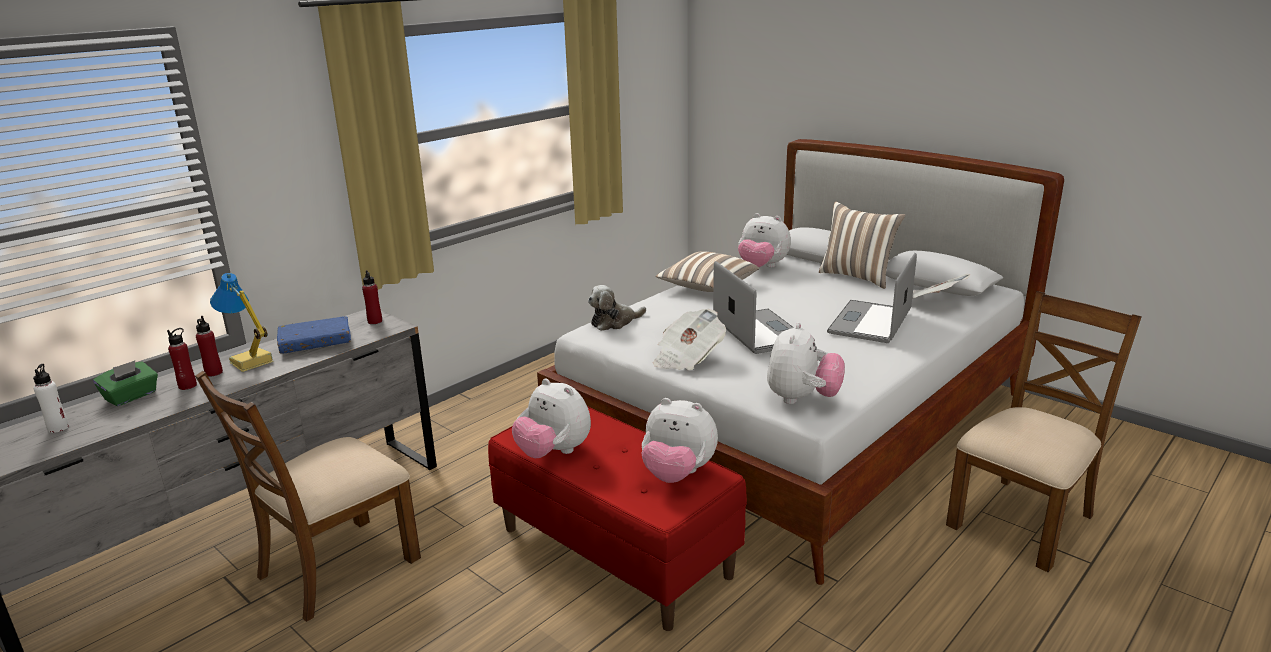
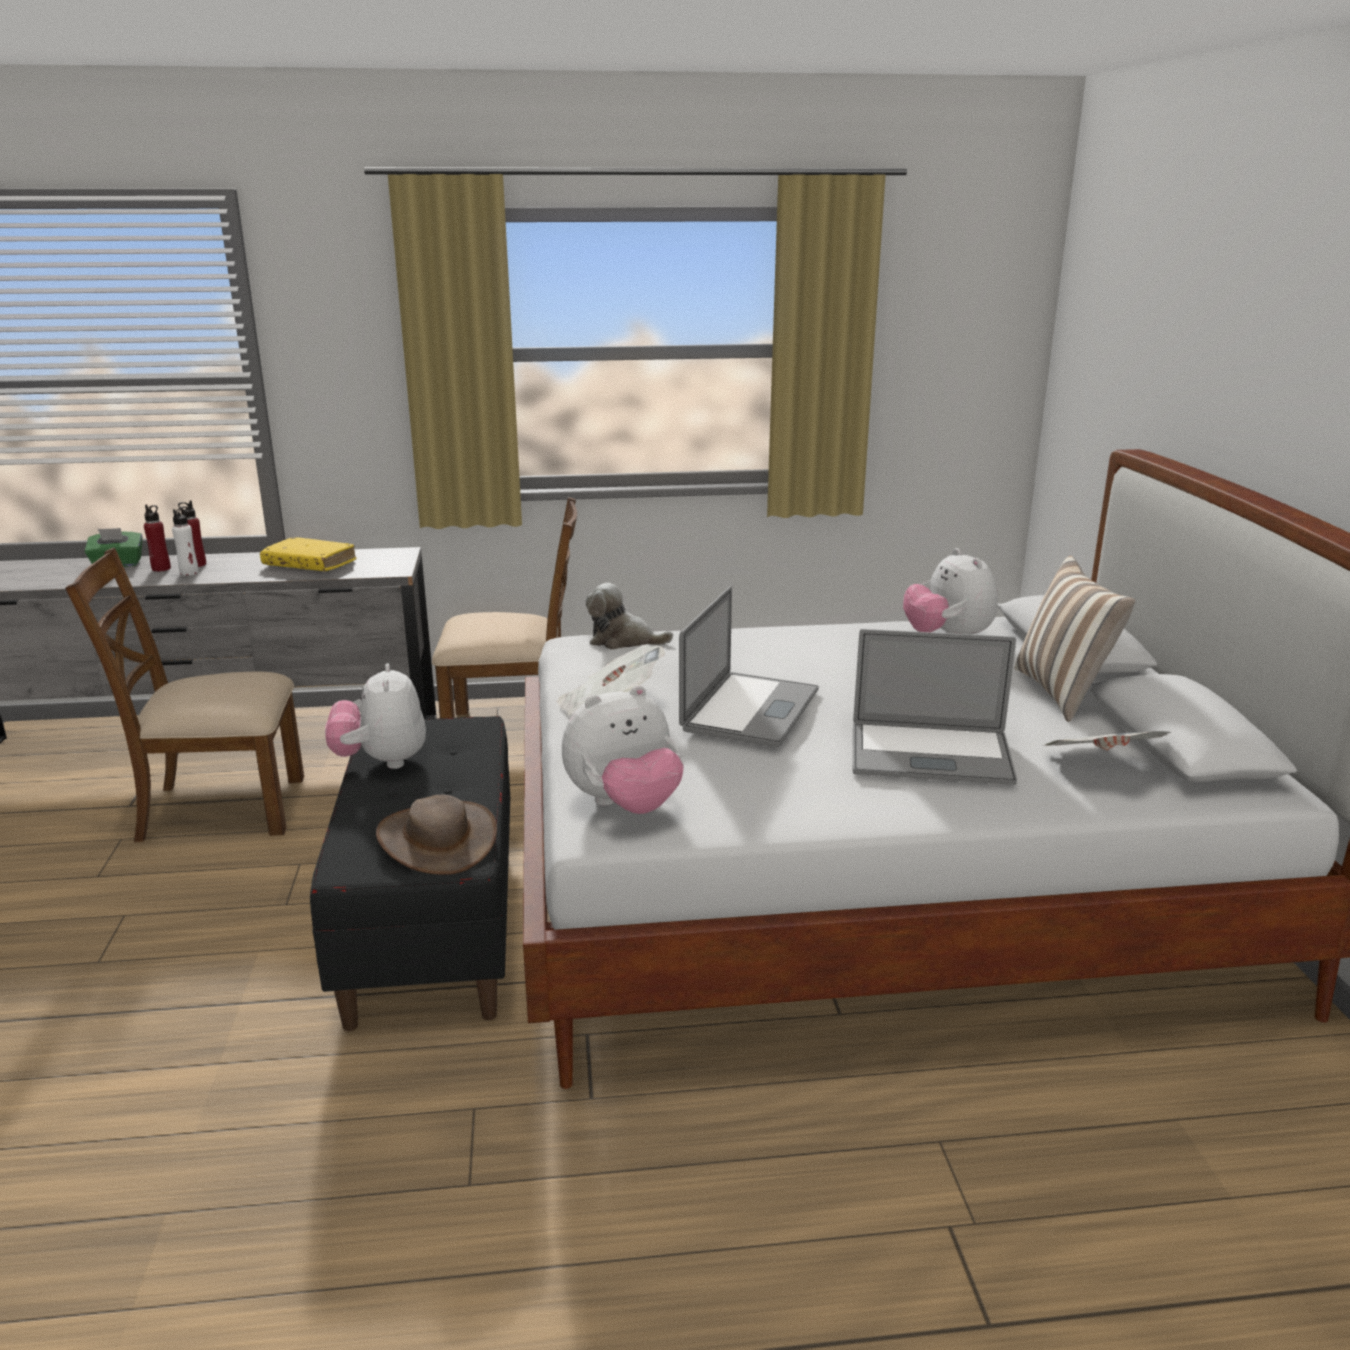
camera: 40 degrees right, 0 degrees up
white bottle [33,364,69,433] -> white bottle moved to [172,506,199,575]
table lamp [210,273,274,372] -> none
blue book [277,316,351,354] -> yellow book [260,537,356,571]
red bottle [362,270,382,324] -> none
red bench [488,406,747,631] -> black bench [310,716,510,1031]
plush toy [641,398,718,483] -> brown hat [376,795,497,875]
pillow [655,251,759,292] -> none
laptop [827,253,917,343] -> laptop turned 150 degrees counterclockwise [853,629,1017,785]
brown chair [946,291,1142,572] -> brown chair moved to [432,497,578,718]

